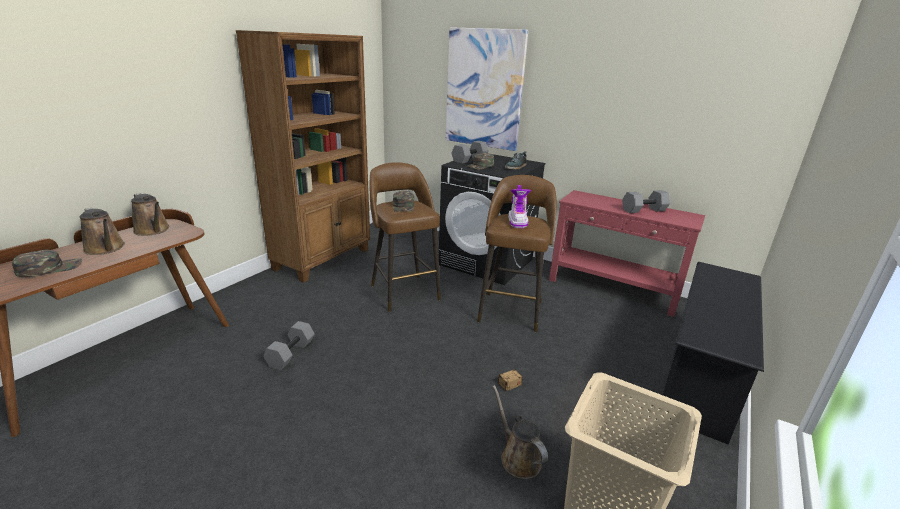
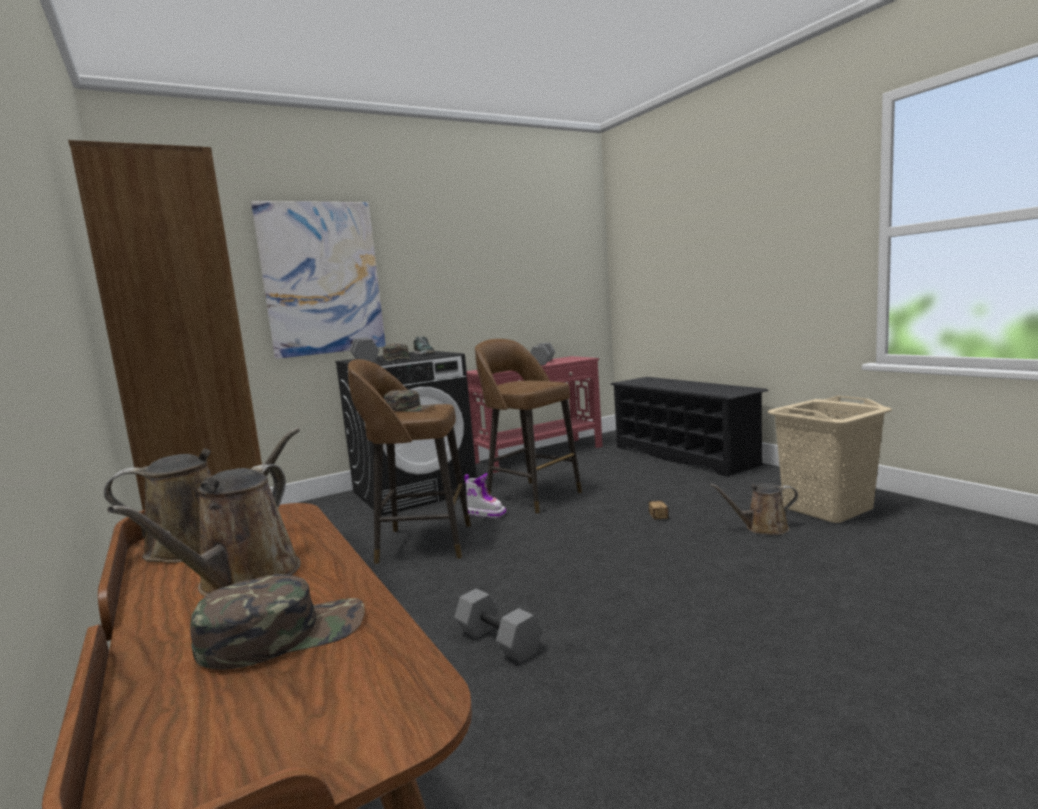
camera: 60 degrees left, 15 degrees down
green cap [12,250,82,277] -> green cap turned 75 degrees clockwise [190,574,365,669]
brown watering can [80,207,125,255] -> brown watering can turned 120 degrees clockwise [107,464,301,596]
boot [508,185,531,228] -> boot moved to [464,473,506,518]

